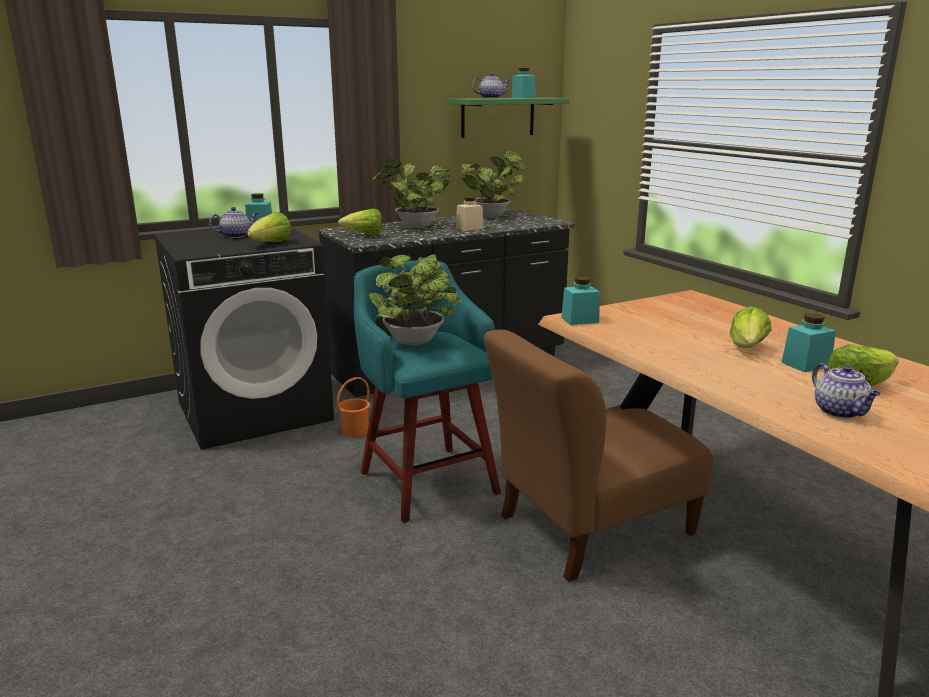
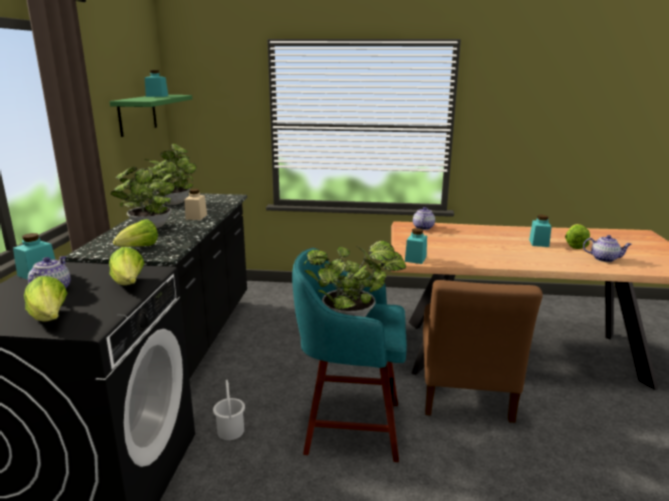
camera: 55 degrees left, 0 degrees up
orange bucket [337,377,370,438] -> white bucket [213,380,245,440]
teapot [472,73,510,98] -> teapot moved to [413,207,435,230]
lettuce [729,306,771,348] -> lettuce moved to [24,276,67,322]

